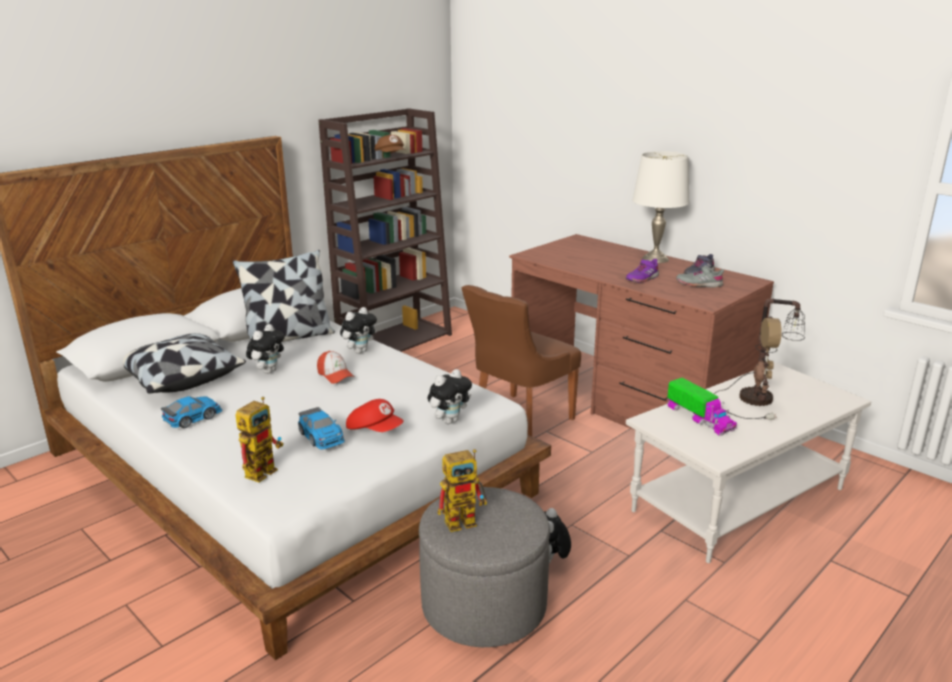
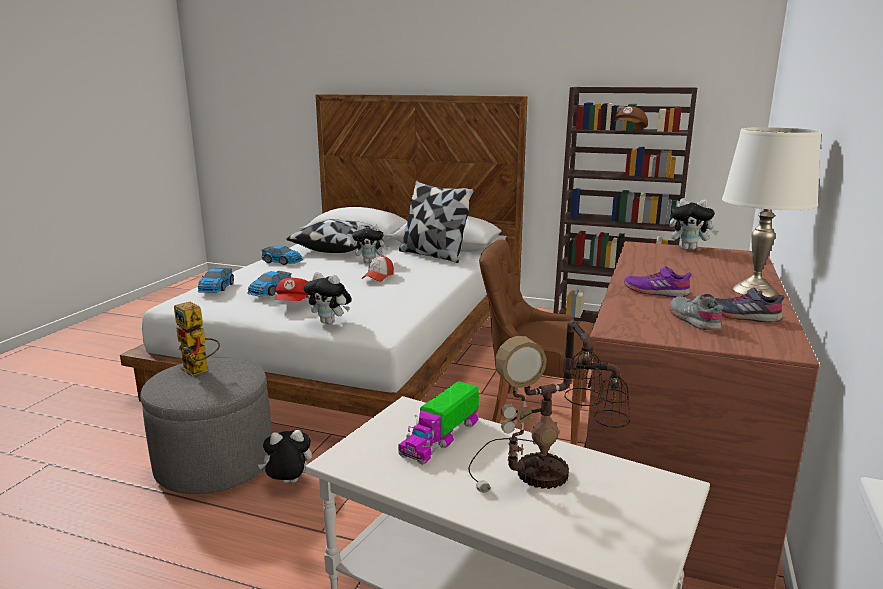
camera: 65 degrees right, 5 degrees down
toy robot [236,397,283,482] -> toy car [197,268,234,293]
plush toy [340,307,377,354] -> plush toy moved to [669,198,718,250]

